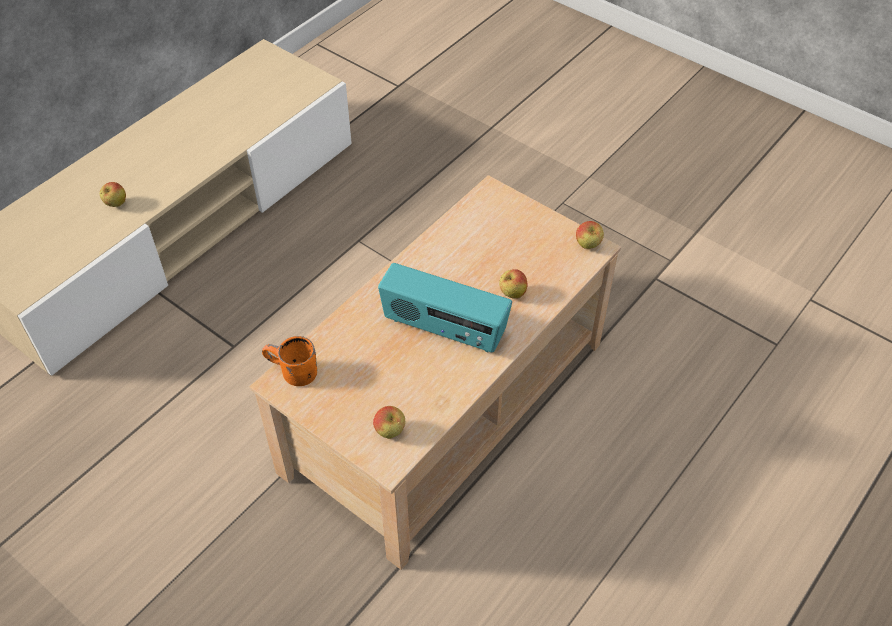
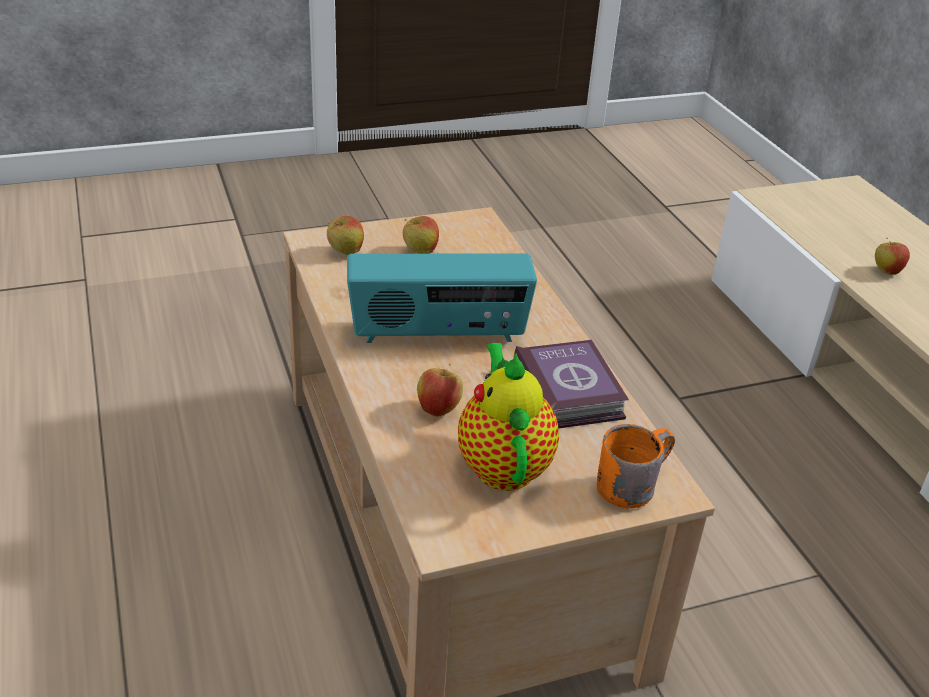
camera: 120 degrees right, 15 degrees down
orange mug [262,336,317,386] -> orange mug moved to [597,424,675,509]
radio [378,263,512,352] -> radio turned 150 degrees counterclockwise [347,254,537,343]
apple [576,221,604,249] -> apple moved to [403,216,439,254]
none -> teapot [458,343,559,491]
none -> book [513,340,629,429]

